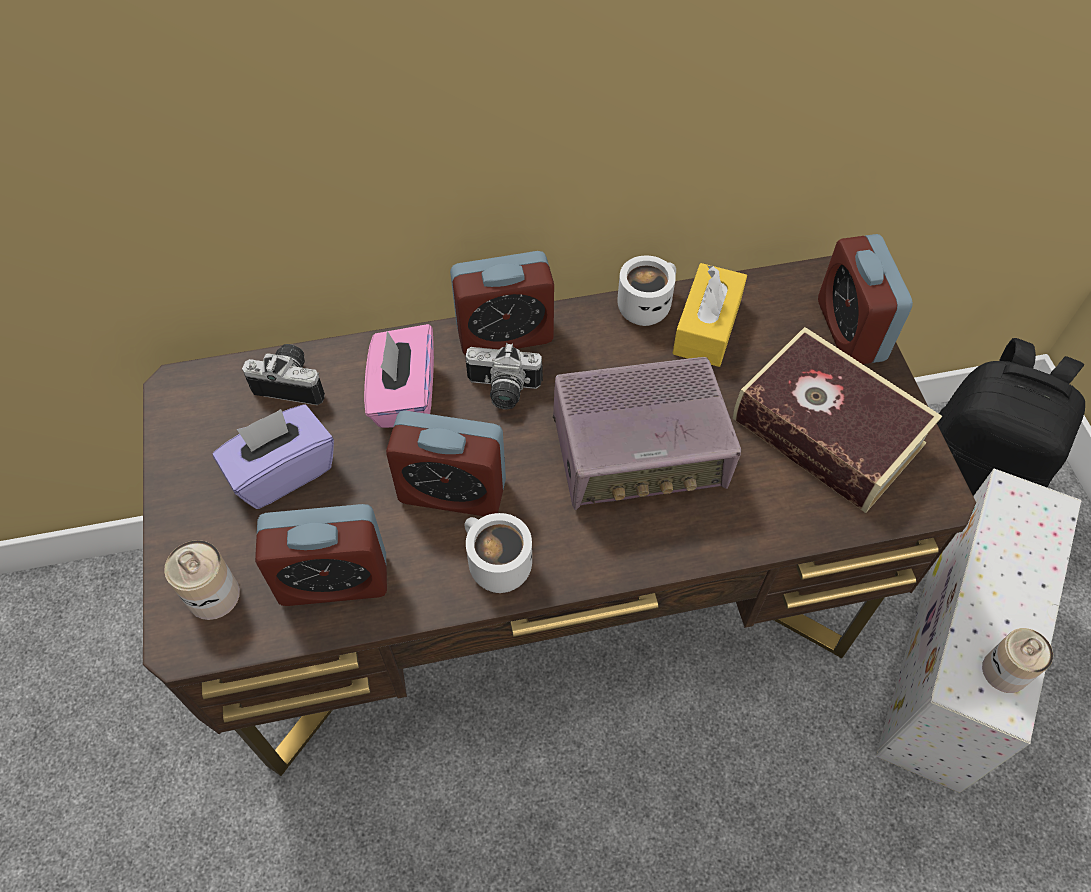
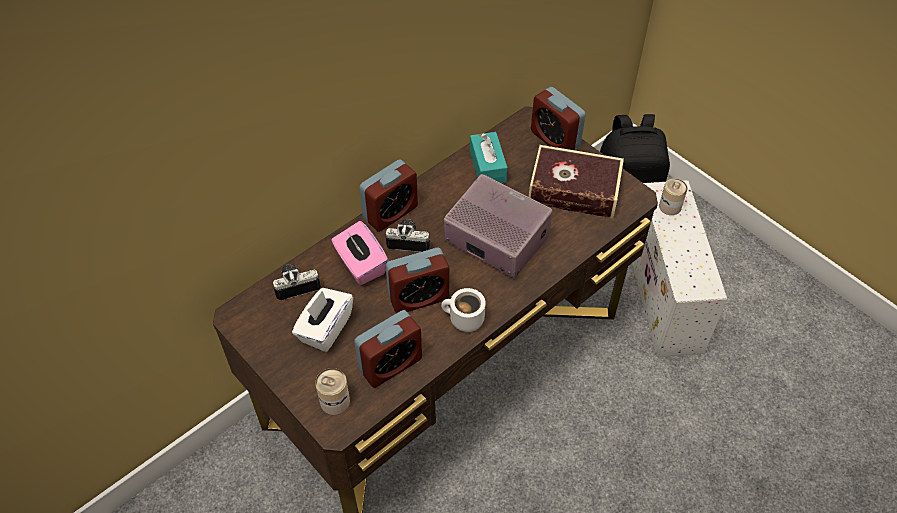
camera: 30 degrees left, 5 degrees down
purple tissue box [213,404,334,509] -> white tissue box [292,288,353,352]
camera [466,343,543,409] -> camera turned 150 degrees counterclockwise [386,219,430,252]
radio [553,357,741,510] -> radio turned 105 degrees counterclockwise [444,174,553,278]
white mug [618,256,676,326] -> none
yellow tissue box [672,263,747,367] -> turquoise tissue box [470,132,508,183]
can [982,628,1053,693] -> can moved to [659,179,688,215]

